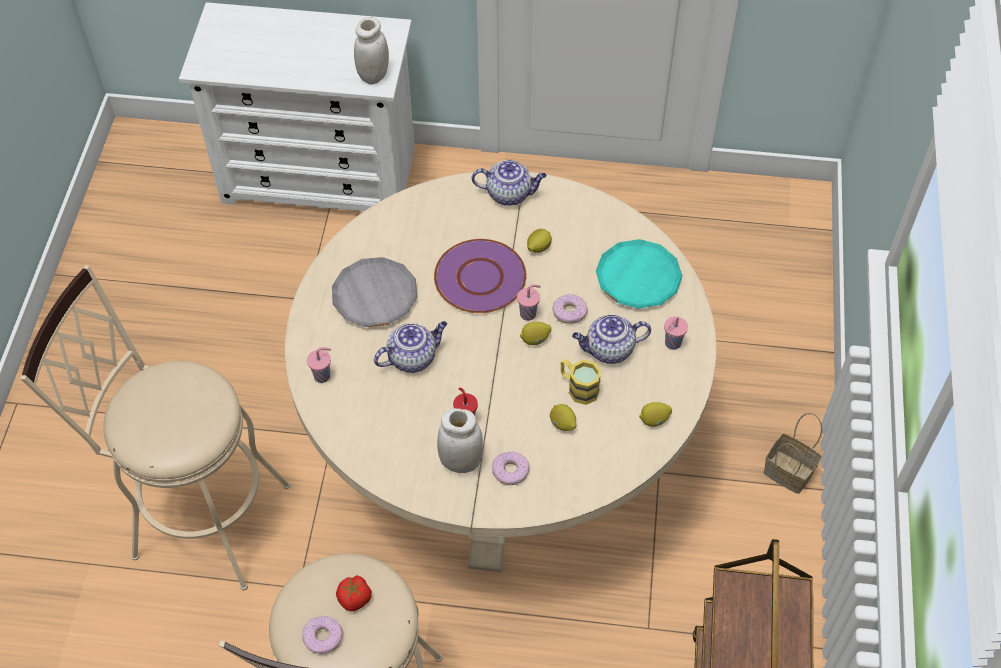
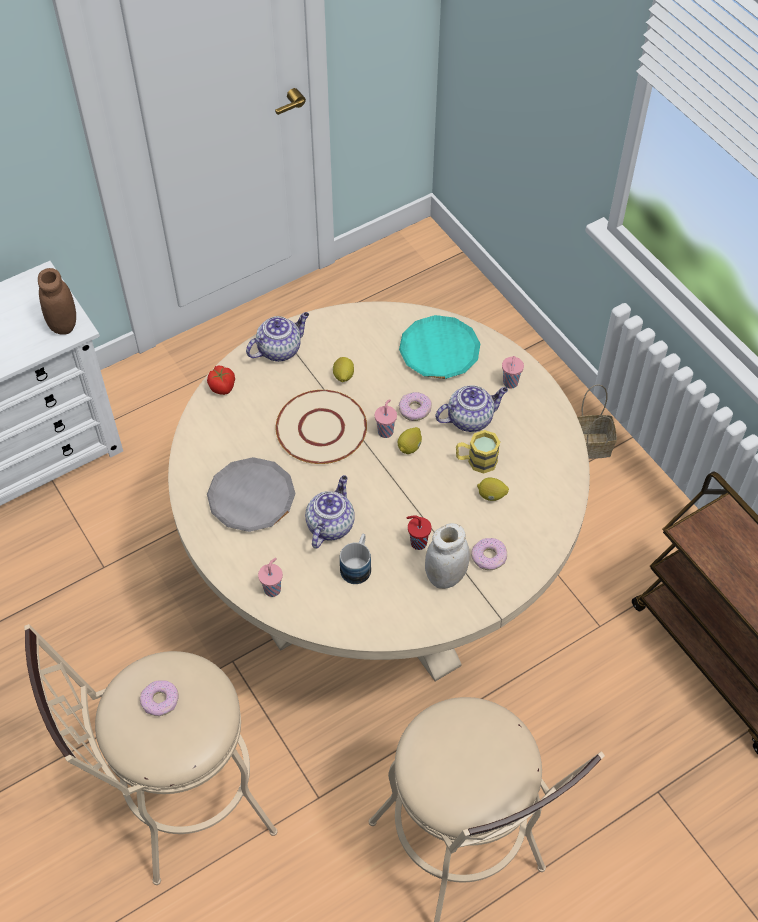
camera: 40 degrees left, 0 degrees up
donut [302,616,342,654] -> donut moved to [140,680,179,716]
tomato [336,575,372,611] -> tomato moved to [207,366,235,395]
white jar [354,17,389,85] -> brown jar [38,268,76,335]
purple plate [434,239,527,313] -> beige plate [276,390,367,464]
teapot [572,314,651,364] -> teapot turned 150 degrees counterclockwise [435,385,508,432]
lemon [639,402,672,427] -> none
none -> mug [340,534,371,584]

